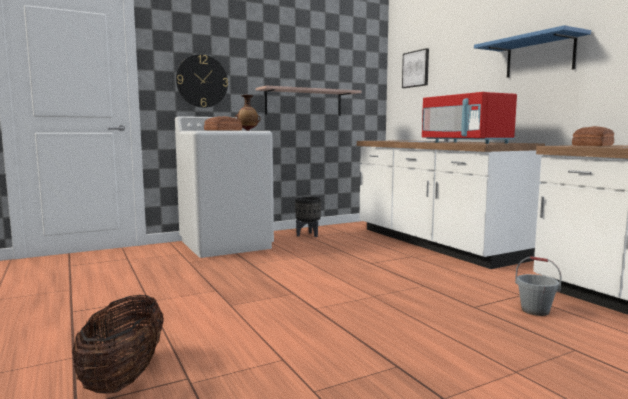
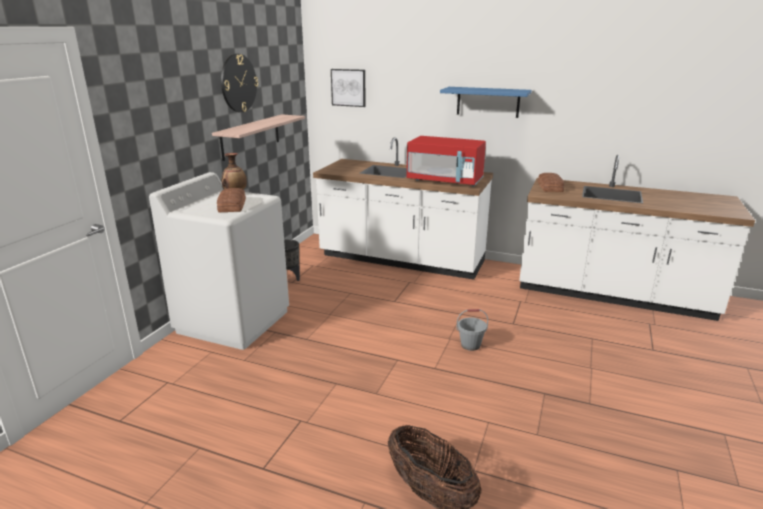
camera: 40 degrees left, 15 degrees up
wall clock [176,54,228,108] -> wall clock moved to [221,54,258,112]
grey bucket [515,256,562,316] -> grey bucket moved to [456,309,488,351]

